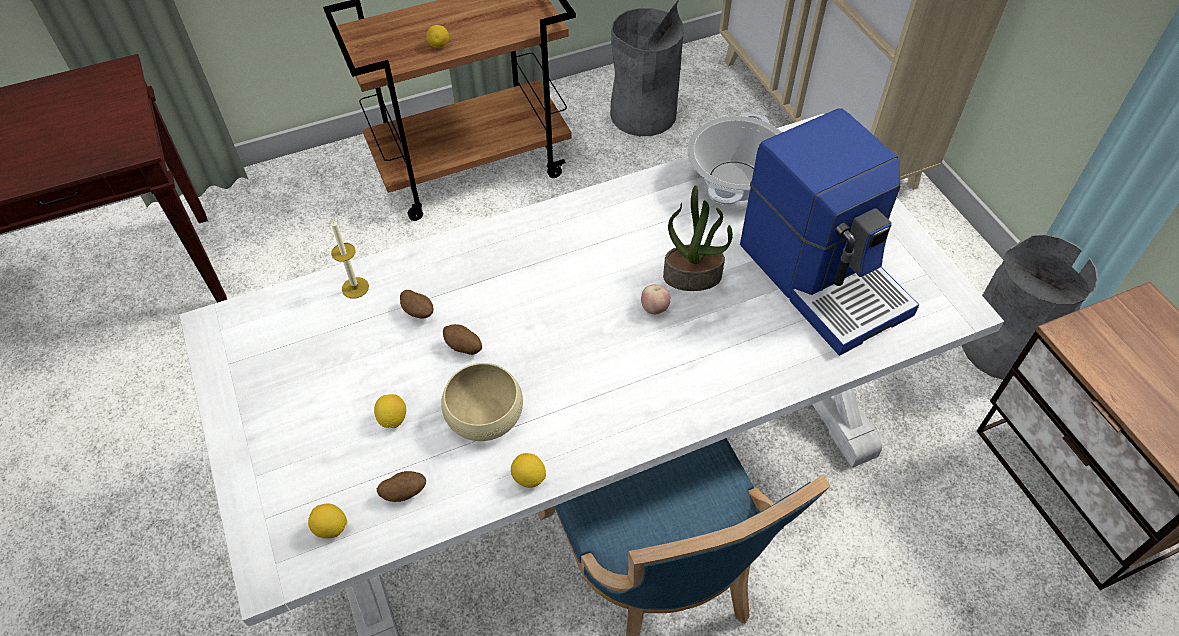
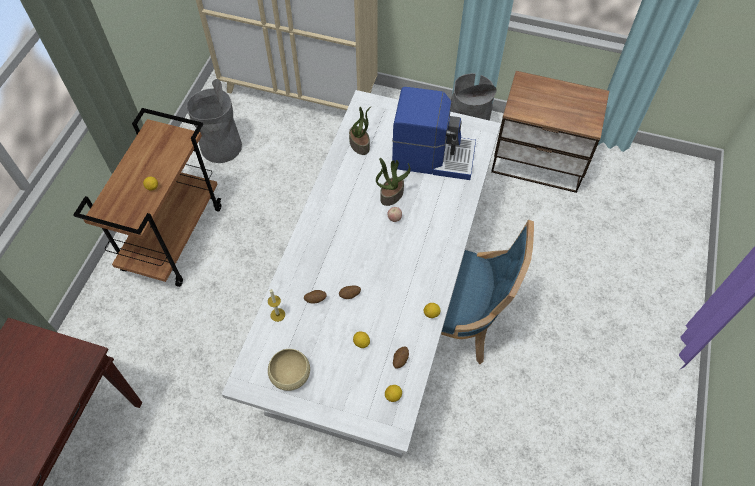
camera: 50 degrees left, 5 degrees up
beige bowl [441,363,523,441] -> beige bowl moved to [268,349,310,391]
cooking pot [687,112,782,205] -> potted plant [349,107,371,155]

